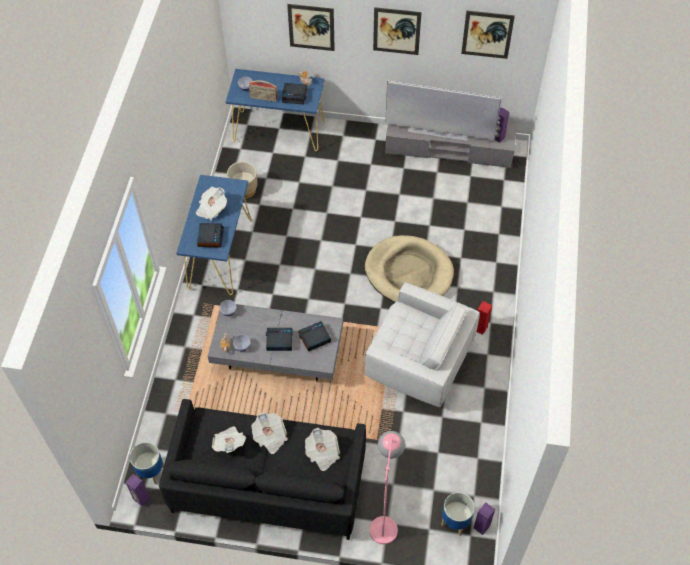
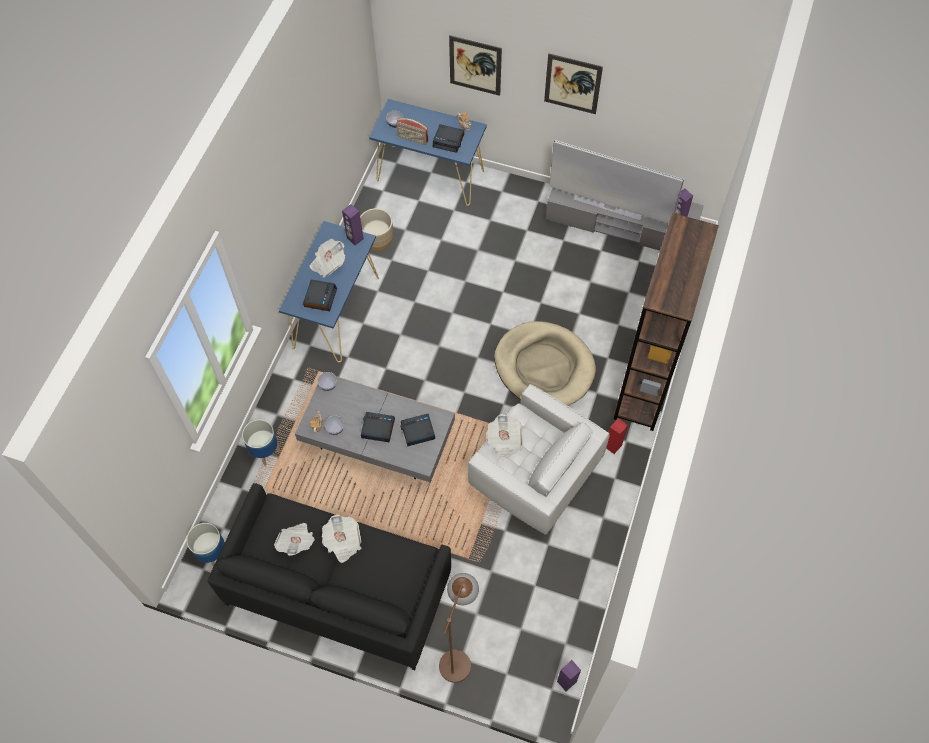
camera: 10 degrees right, 5 degrees up
purple speaker [125,474,150,507] -> purple speaker moved to [342,204,364,245]
newspaper [305,428,340,471] -> newspaper moved to [486,414,523,460]
pink floor lamp [369,431,405,544] -> brown floor lamp [439,573,479,683]
planter [441,492,475,536] -> planter moved to [242,419,281,466]
picture [461,10,515,59] -> none
none -> brown bookcase [614,213,719,431]

